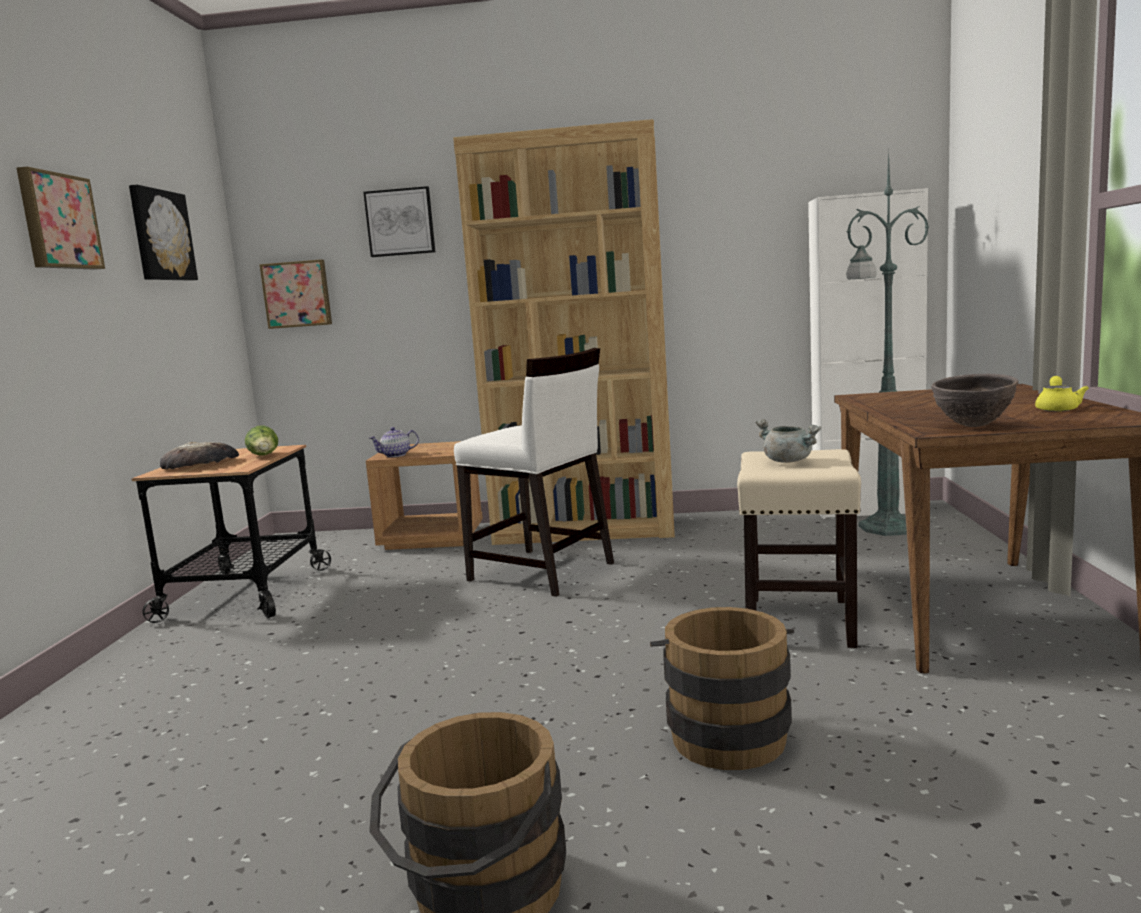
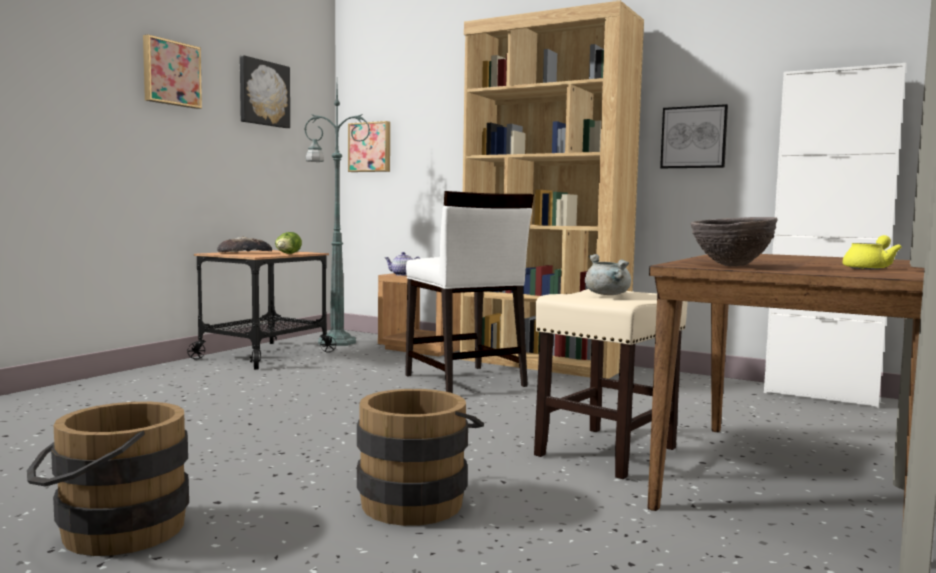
camera: 25 degrees right, 5 degrees down
picture [363,186,435,257] -> picture moved to [660,104,728,168]
green floor lamp [846,151,929,536] -> green floor lamp moved to [304,86,370,346]

